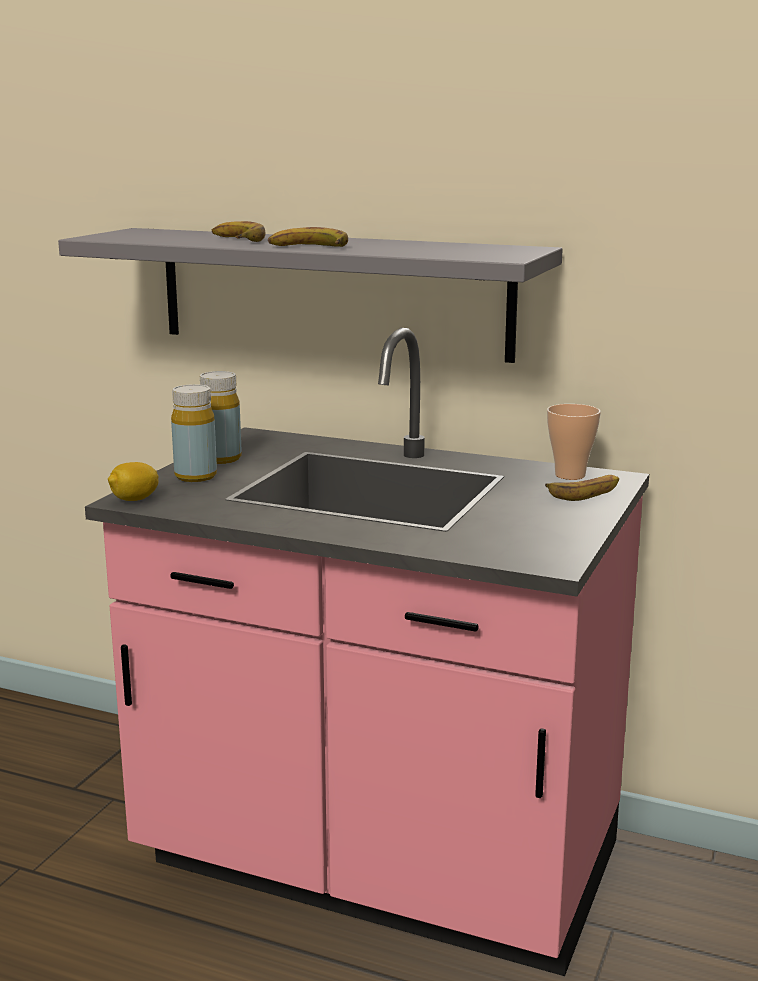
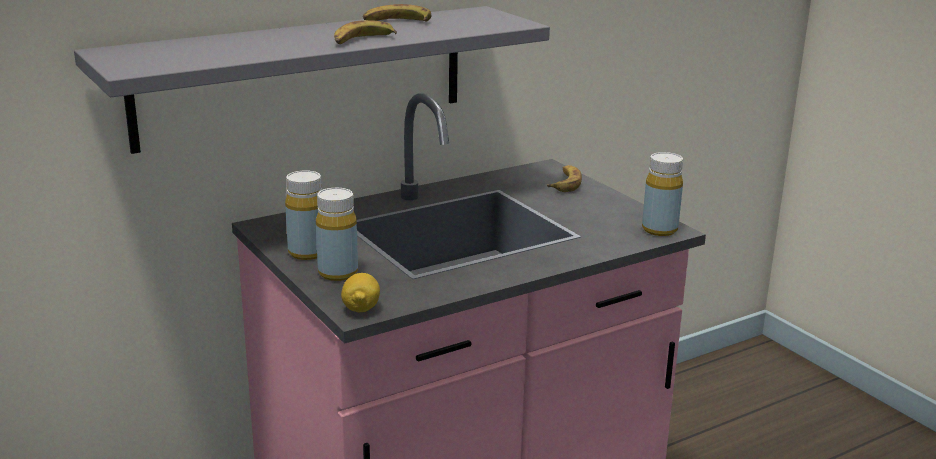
camera: 55 degrees left, 5 degrees up
banana [212,221,265,242] -> banana moved to [363,4,431,21]
cup [547,404,601,480] -> none
none -> yellow bottle [642,152,683,236]

